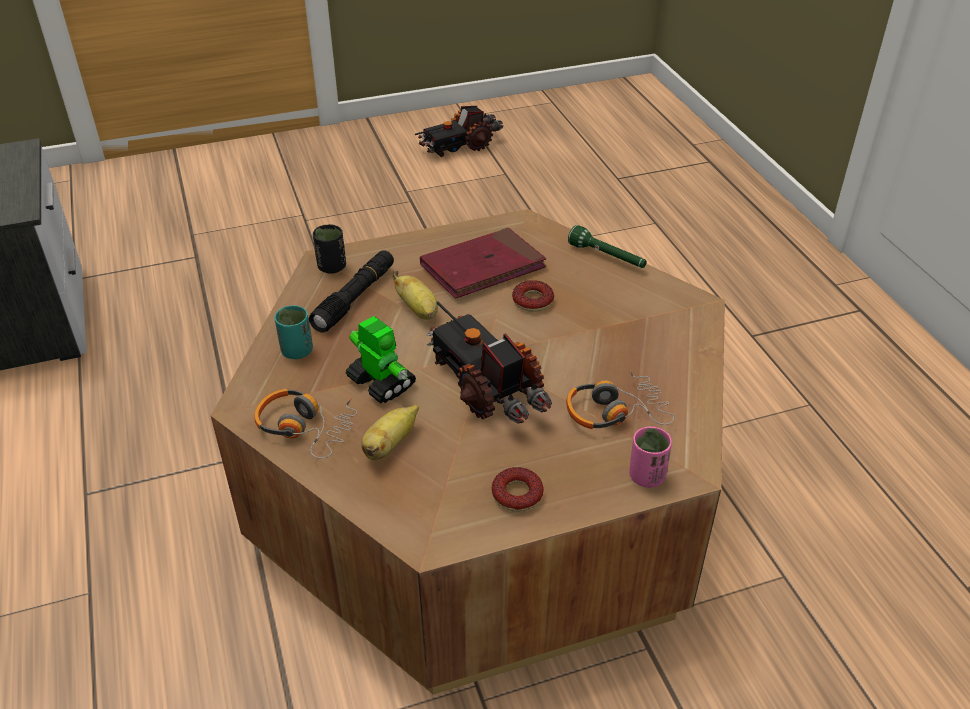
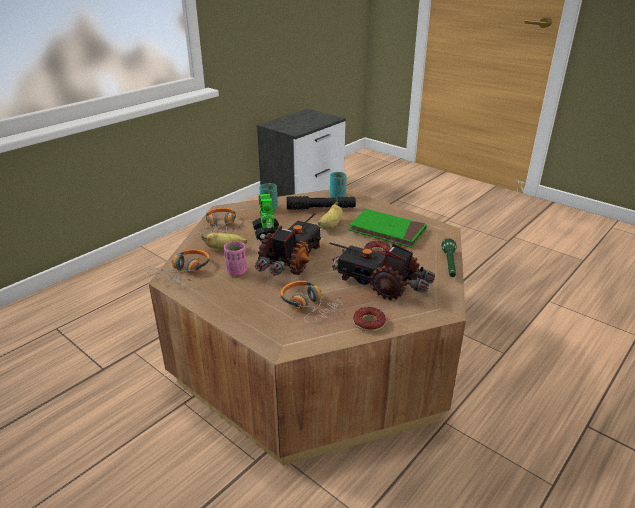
camera: 60 degrees right, 10 degrees down
black cup [313,224,346,274] -> turquoise cup [330,172,346,198]
toy robot [346,316,416,404] -> toy robot turned 150 degrees clockwise [252,194,279,241]
toy truck [415,106,503,157] -> toy truck moved to [330,242,435,300]
red book [420,228,546,299] -> green book [348,209,427,248]
donut [491,467,544,512] -> donut moved to [353,307,386,332]
pink cup [629,426,672,488] -> pink cup moved to [224,241,247,276]
none -> headphones [147,249,210,283]

